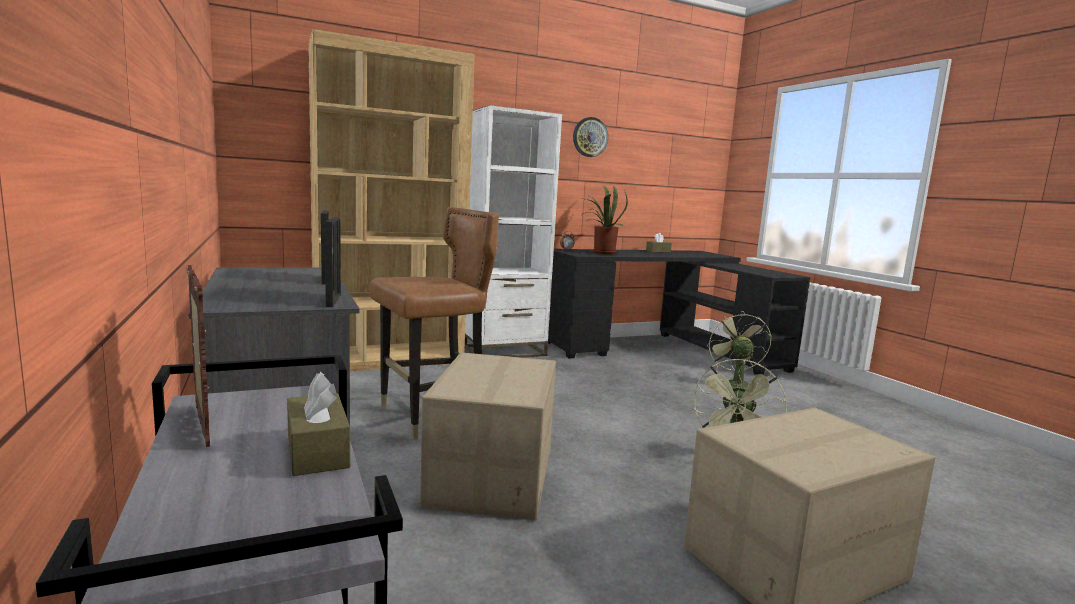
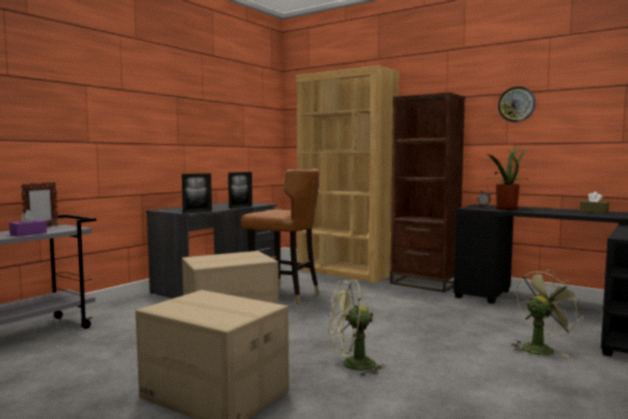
camera: 60 degrees right, 5 degrees down
brown tissue box [287,372,350,476] -> purple tissue box [9,210,47,237]
white bookcase [465,105,562,358] -> brown bookcase [390,92,465,292]

